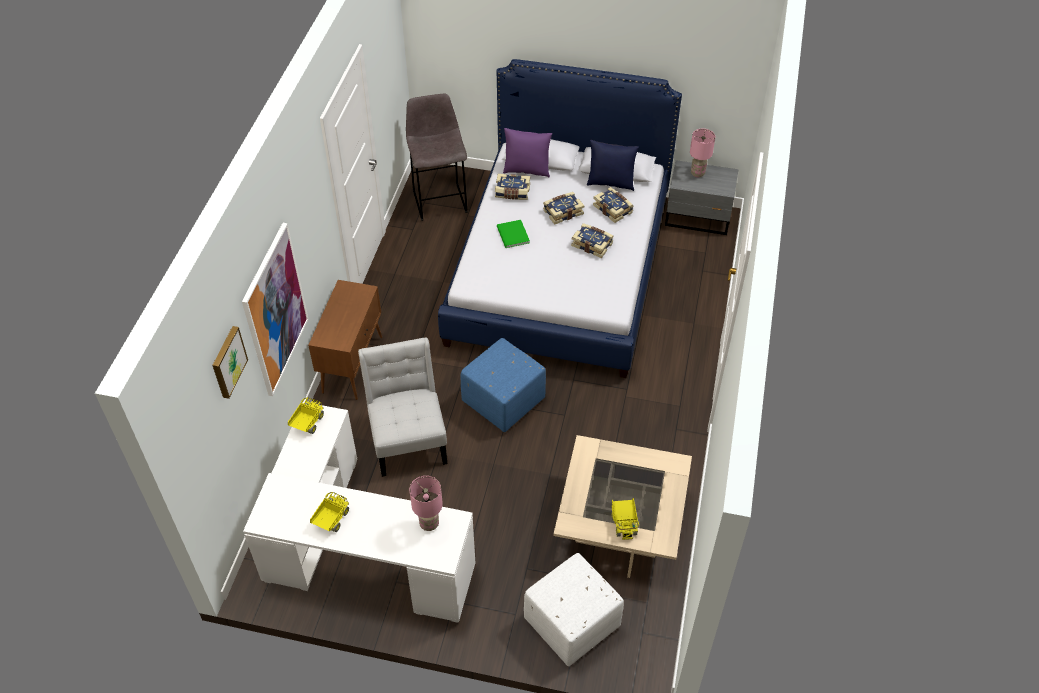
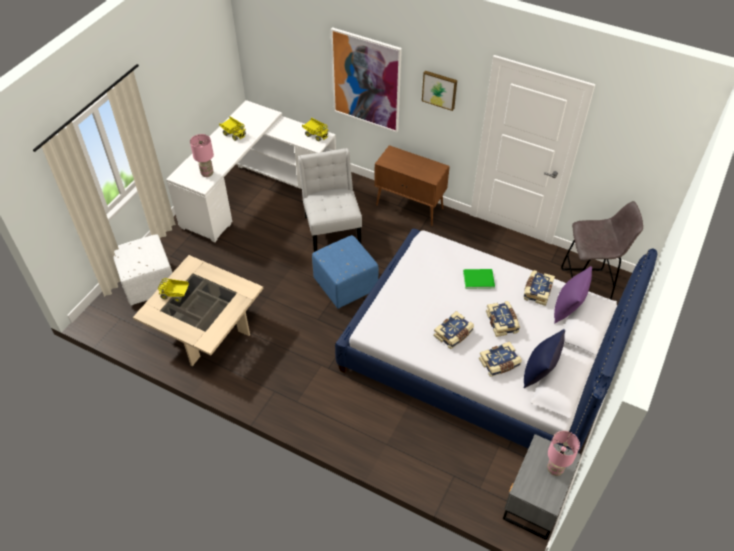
camera: 105 degrees right, 0 degrees up
picture [212,326,248,399] -> picture moved to [422,71,457,111]
white chair [358,338,447,477] -> white chair turned 105 degrees counterclockwise [298,148,362,252]

